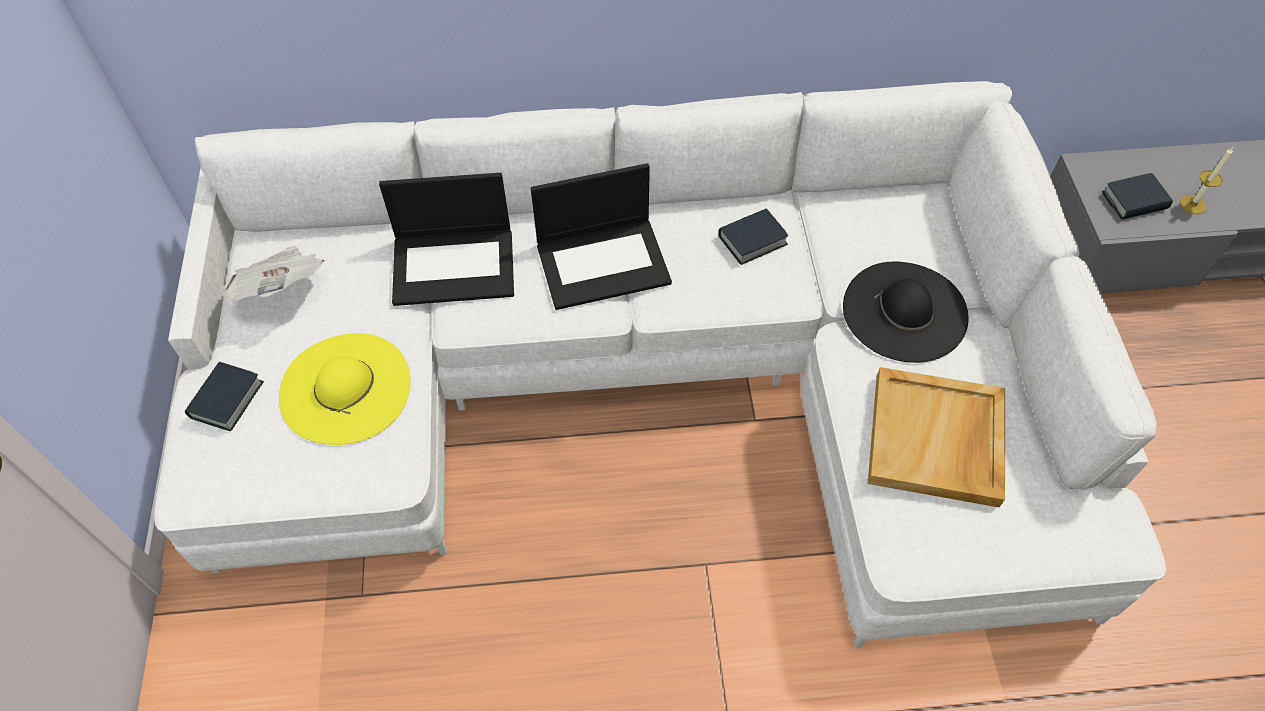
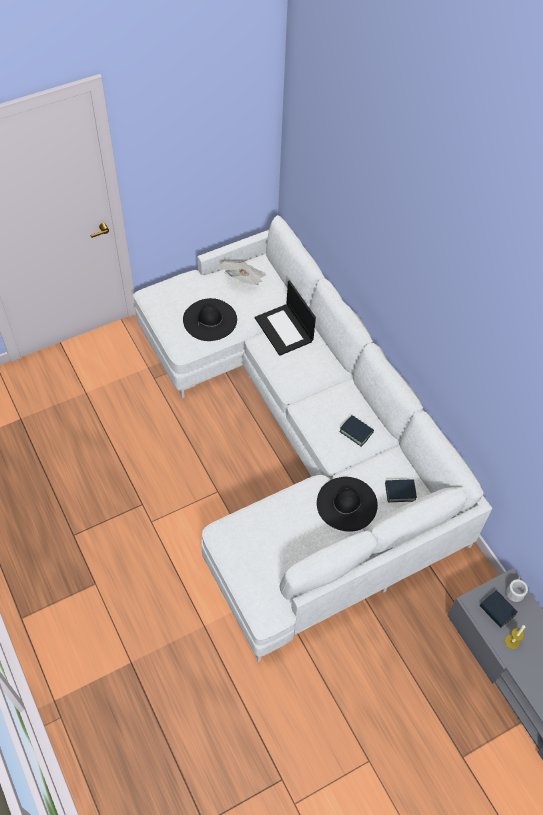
camera: 65 degrees right, 0 degrees up
book [185,362,264,431] -> book moved to [385,479,417,502]
yellow hat [279,333,411,445] -> black hat [183,298,237,341]
laptop [531,163,672,310] -> none
beige tray [868,367,1005,507] -> none
none -> white mug [506,577,528,602]

